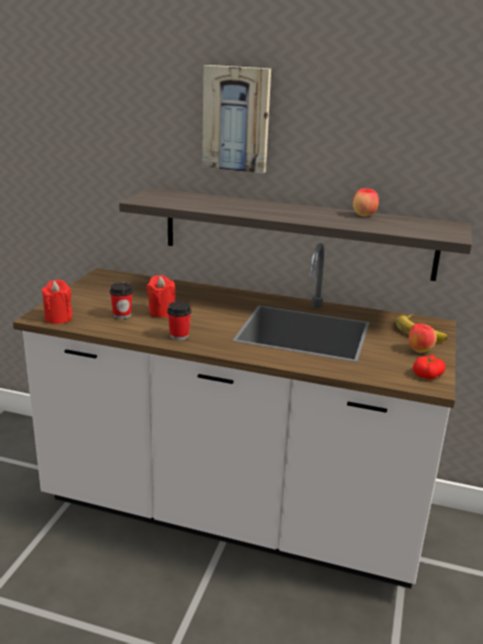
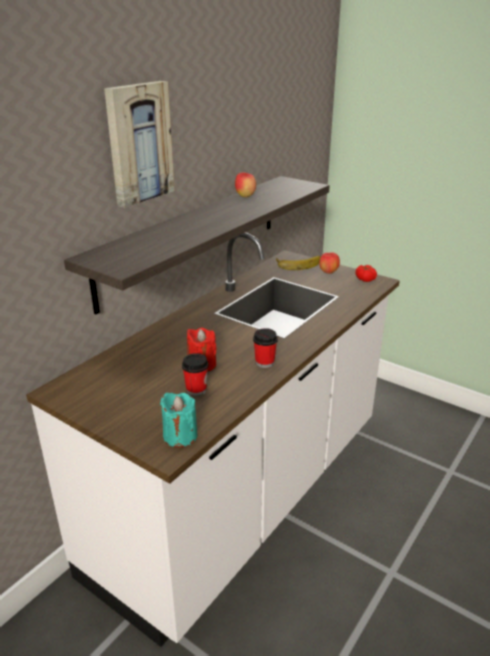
camera: 70 degrees left, 5 degrees up
red candle [41,280,73,324] -> turquoise candle [160,393,197,447]

